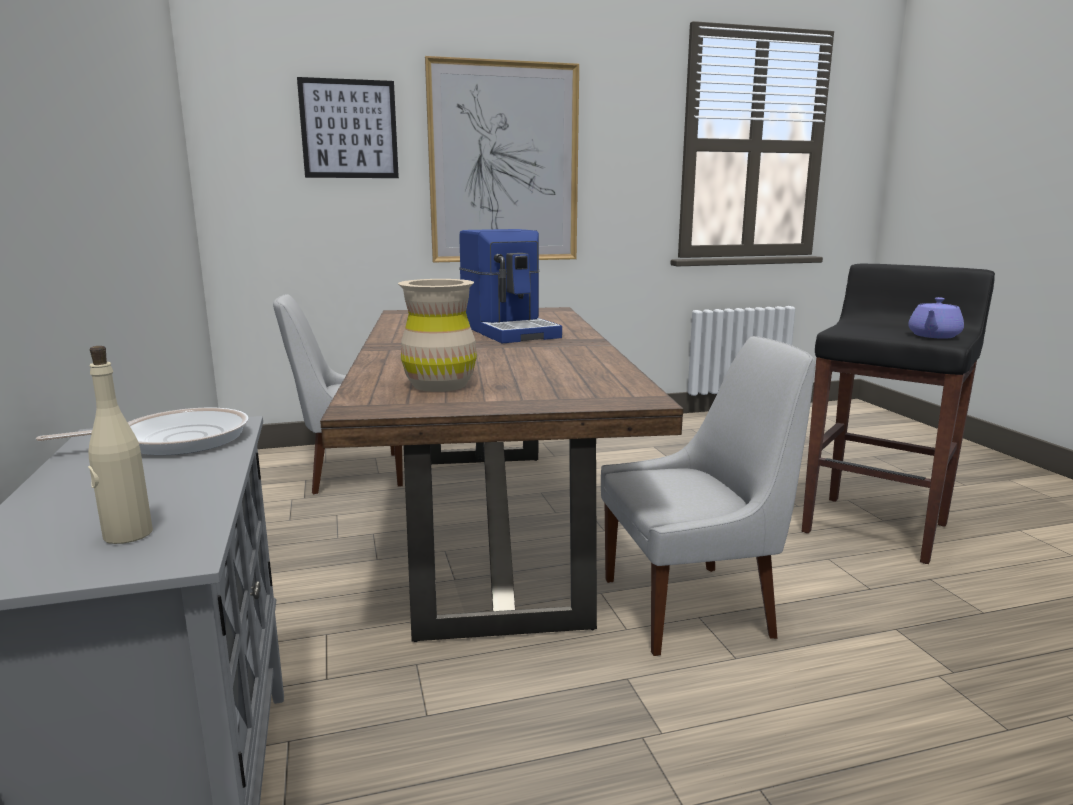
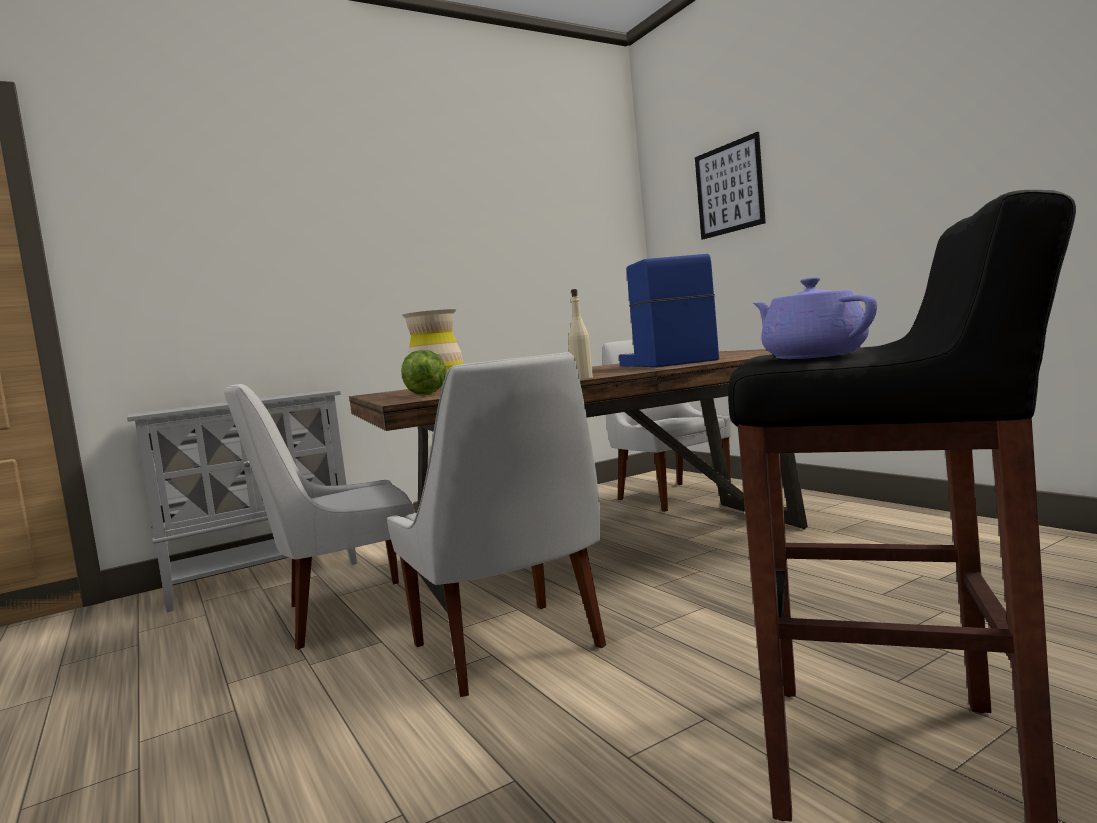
camera: 75 degrees right, 10 degrees down
frying pan [36,408,248,455] -> none
beige bottle [88,346,153,544] -> beige bottle moved to [568,289,593,380]
picture [425,56,579,263] -> none
coffee machine [459,229,562,343] -> coffee machine turned 120 degrees clockwise [619,254,719,367]
purple teapot [908,297,964,339] -> purple teapot turned 45 degrees clockwise [753,277,877,359]
none -> white chair [224,384,415,650]
none -> lettuce [401,350,445,395]

